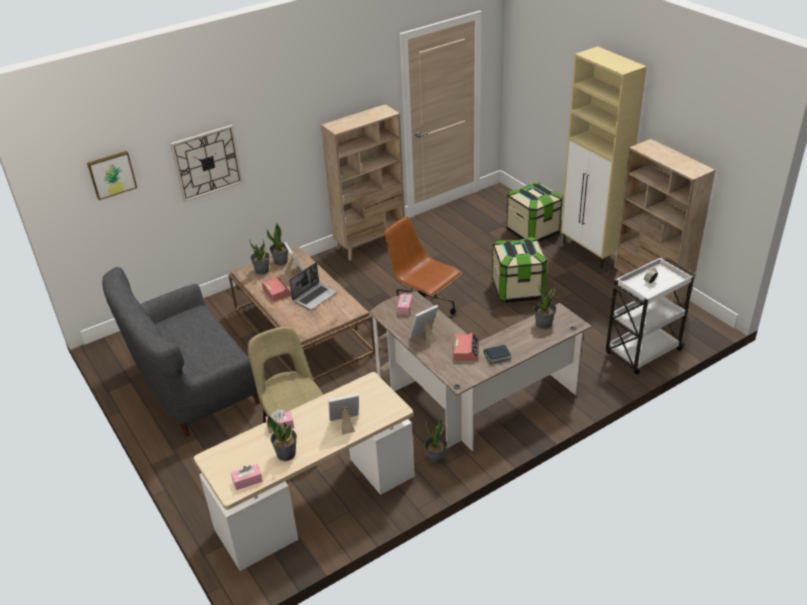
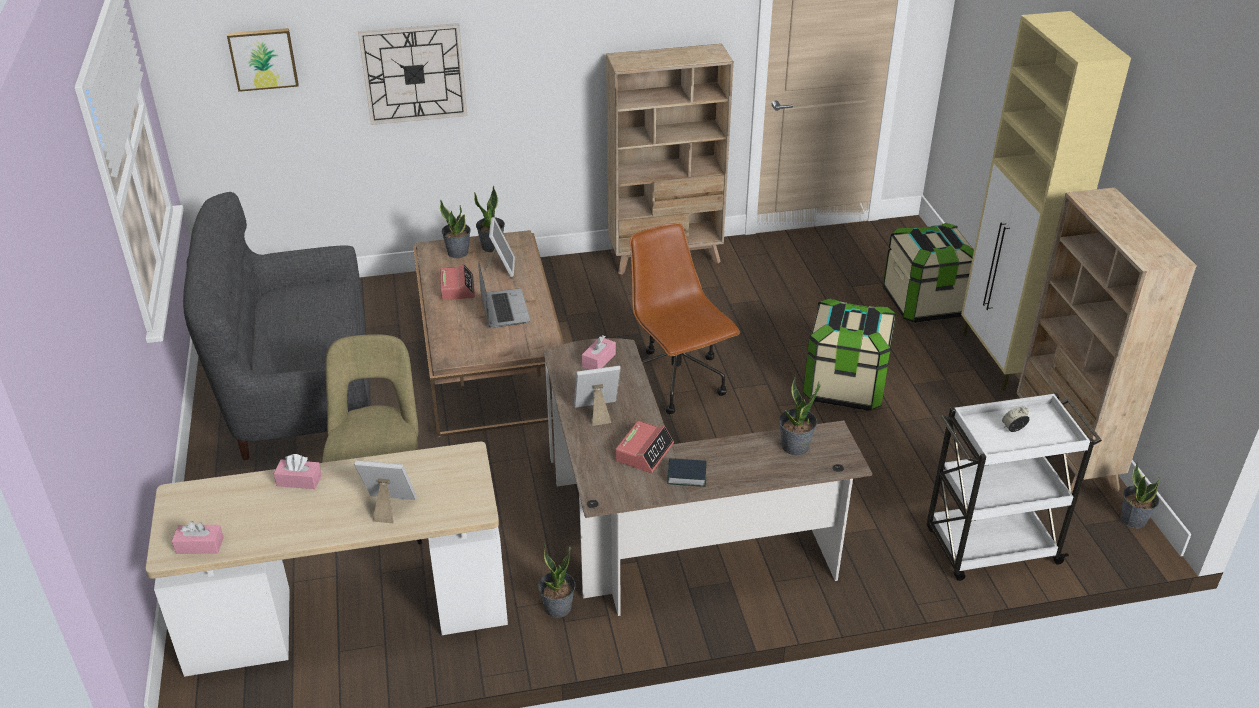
camera: 20 degrees right, 0 degrees up
potted plant [267,416,297,461] -> potted plant moved to [1120,463,1160,529]
laptop [289,262,337,310] -> laptop turned 75 degrees counterclockwise [478,262,530,328]

